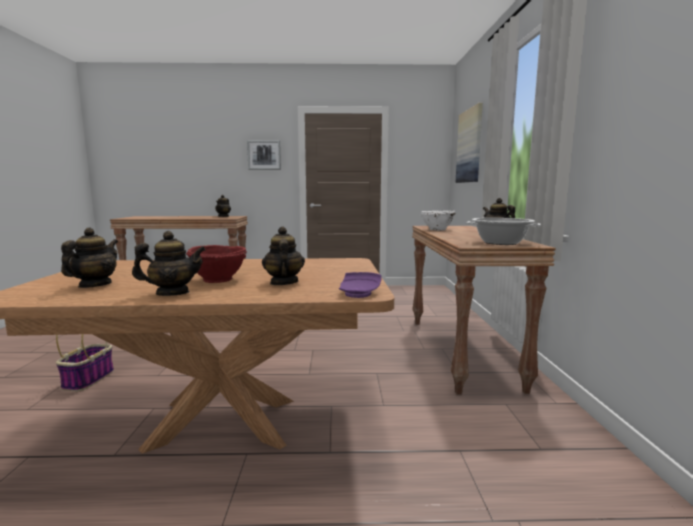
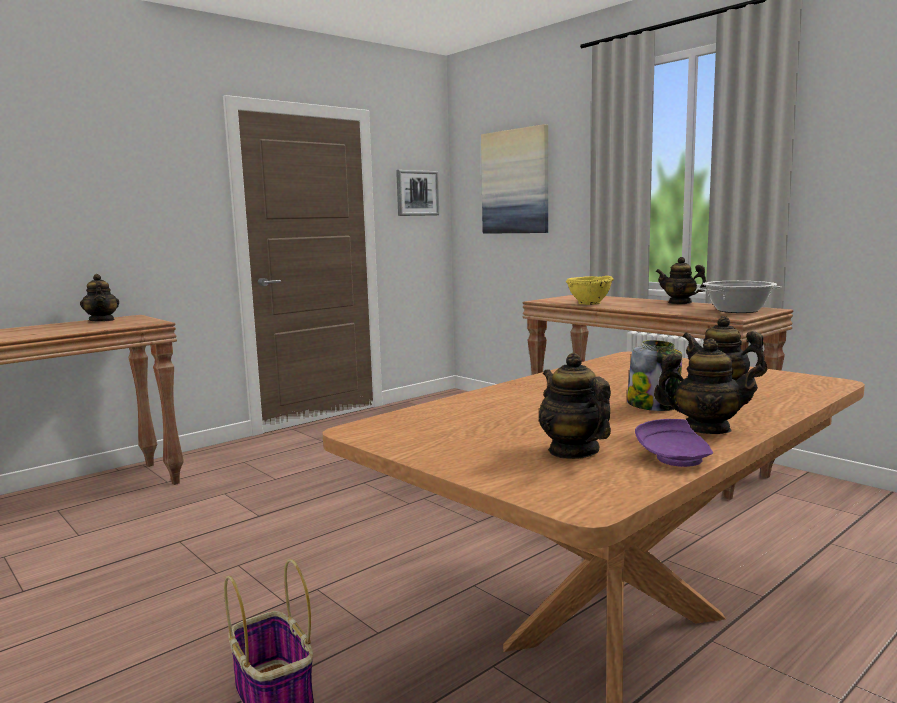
camera: 40 degrees left, 0 degrees up
teapot [132,231,206,296] -> teapot turned 75 degrees clockwise [654,338,765,434]
red bowl [186,245,247,283] -> jar [627,340,683,411]
picture [247,140,281,170] -> picture moved to [396,170,439,216]
purple plate [338,272,381,298] -> purple plate moved to [635,419,713,467]
white bowl [420,211,456,231] -> yellow bowl [566,276,614,305]

